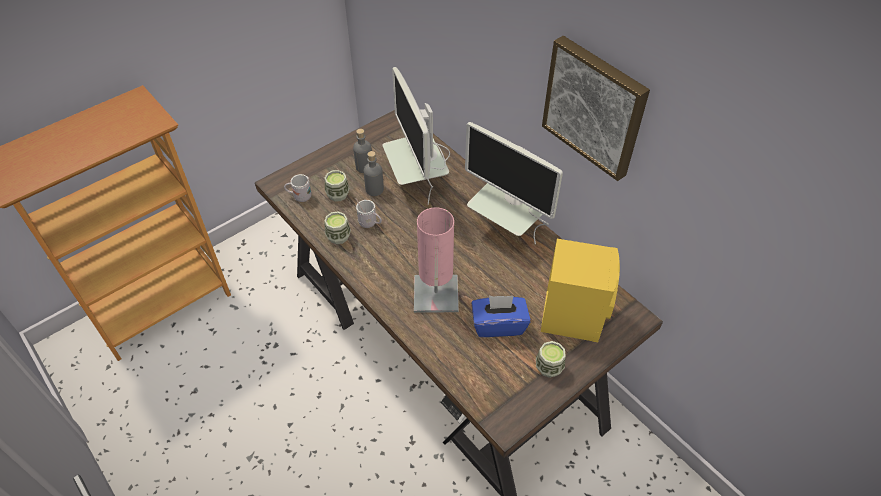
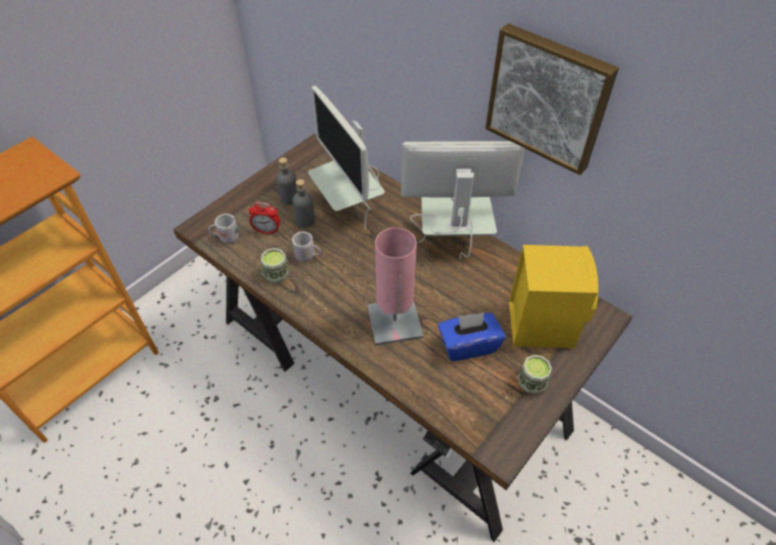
camera: 10 degrees left, 0 degrees up
cup [325,170,350,202] -> alarm clock [249,202,280,234]
monitor [465,122,563,244] -> monitor turned 150 degrees clockwise [401,141,525,259]

